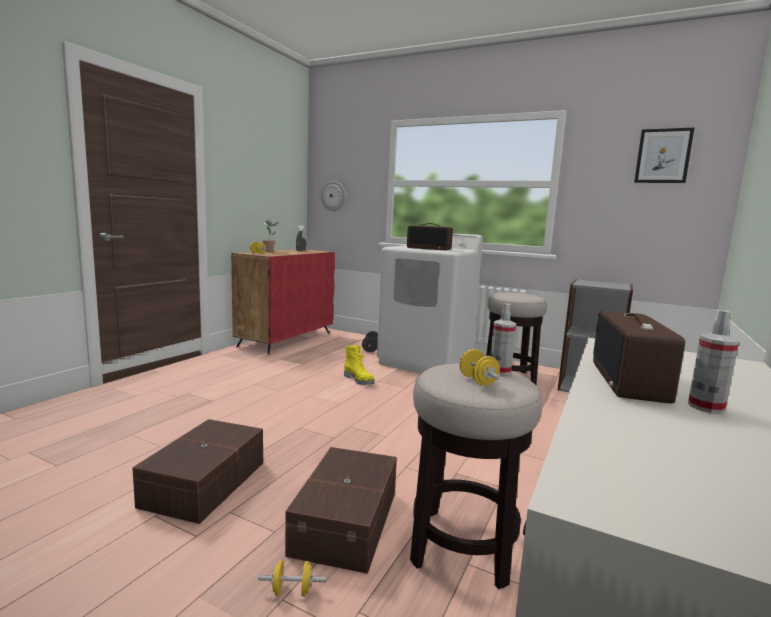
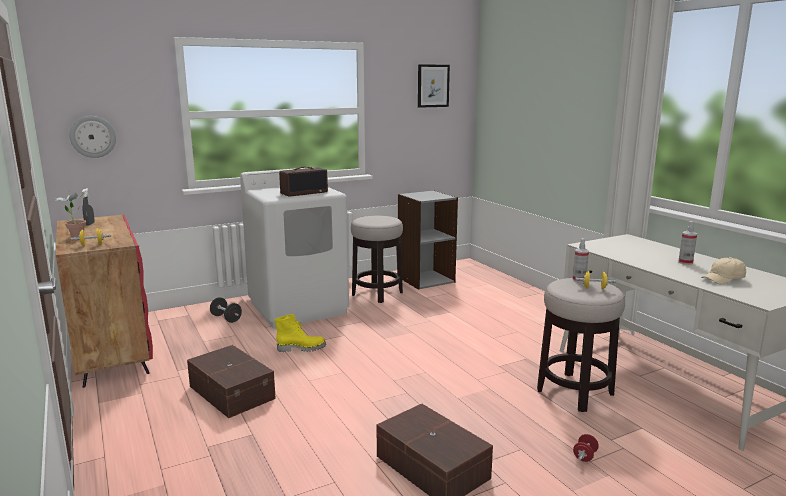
camera: 55 degrees left, 5 degrees up
yellow dumbbell [258,560,326,597] -> red dumbbell [573,434,599,462]
brown storage box [285,447,397,574] -> brown storage box moved to [187,345,276,418]
radio [593,311,685,403] -> none
none -> beige cap [701,257,746,284]

